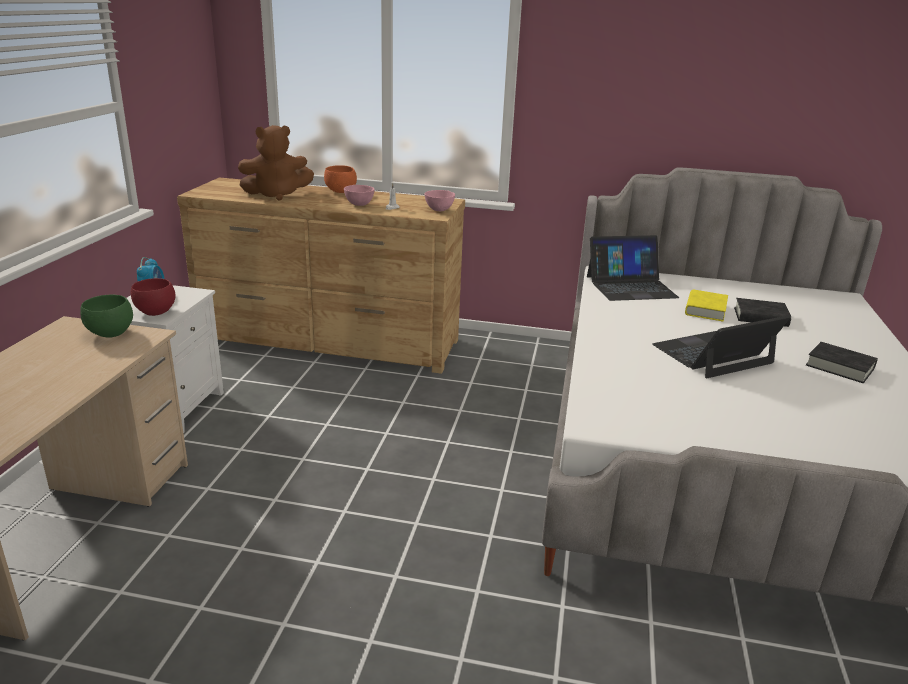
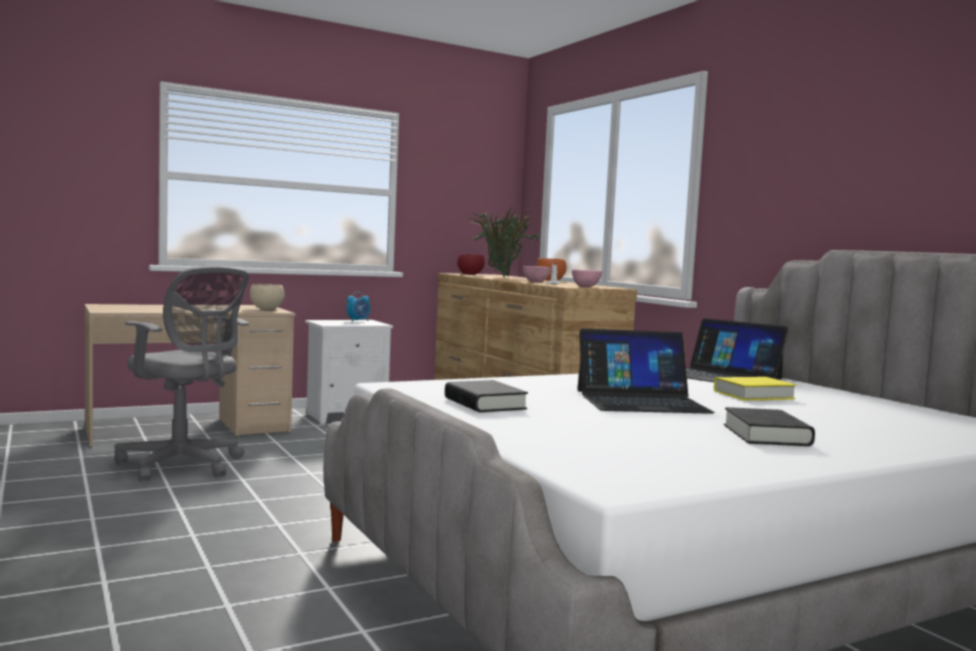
camera: 50 degrees right, 20 degrees down
green bowl [80,295,133,338] -> beige bowl [250,284,284,310]
red bowl [131,278,176,316] -> red bowl moved to [457,254,485,275]
brown plush toy [238,125,314,201] -> potted plant [468,207,539,278]
laptop [652,315,790,378] -> laptop turned 150 degrees clockwise [577,328,715,414]
black book [734,298,791,327] -> black book moved to [445,380,528,412]
none -> grey office chair [115,266,249,481]

